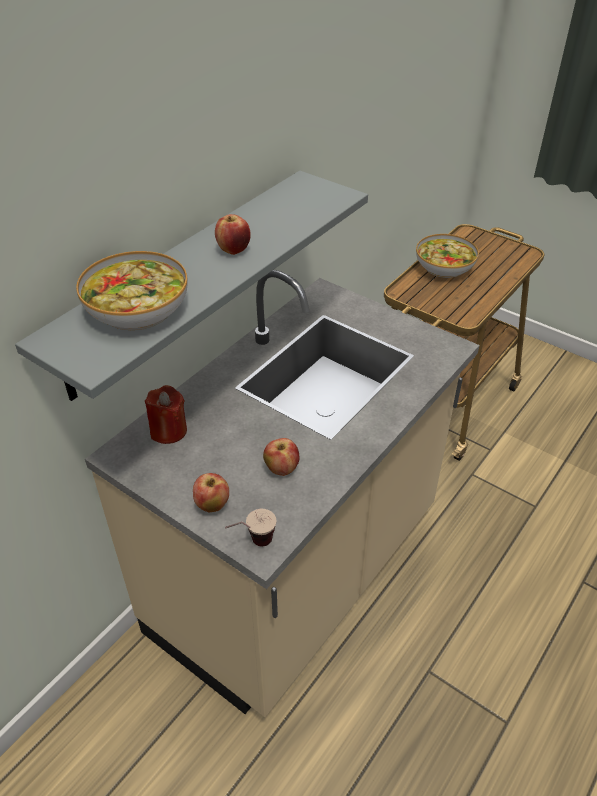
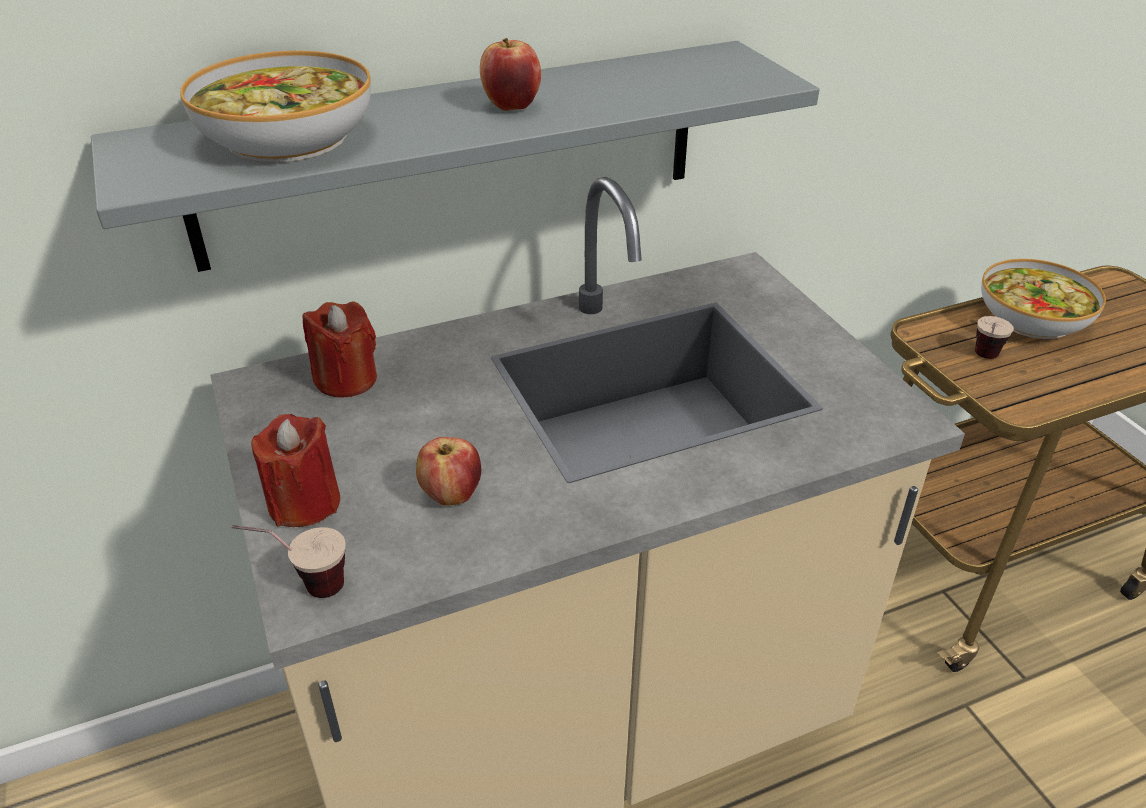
camera: 30 degrees right, 5 degrees down
apple [193,473,229,512] -> red candle [251,414,340,527]
none -> cup [975,316,1014,359]

